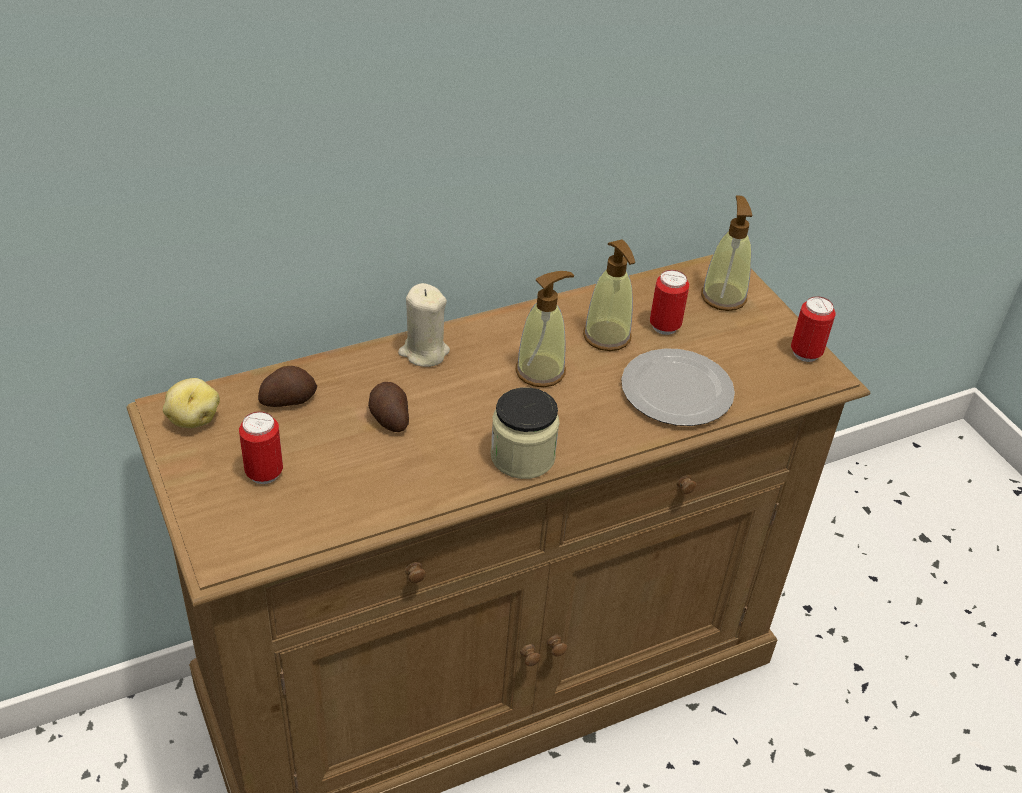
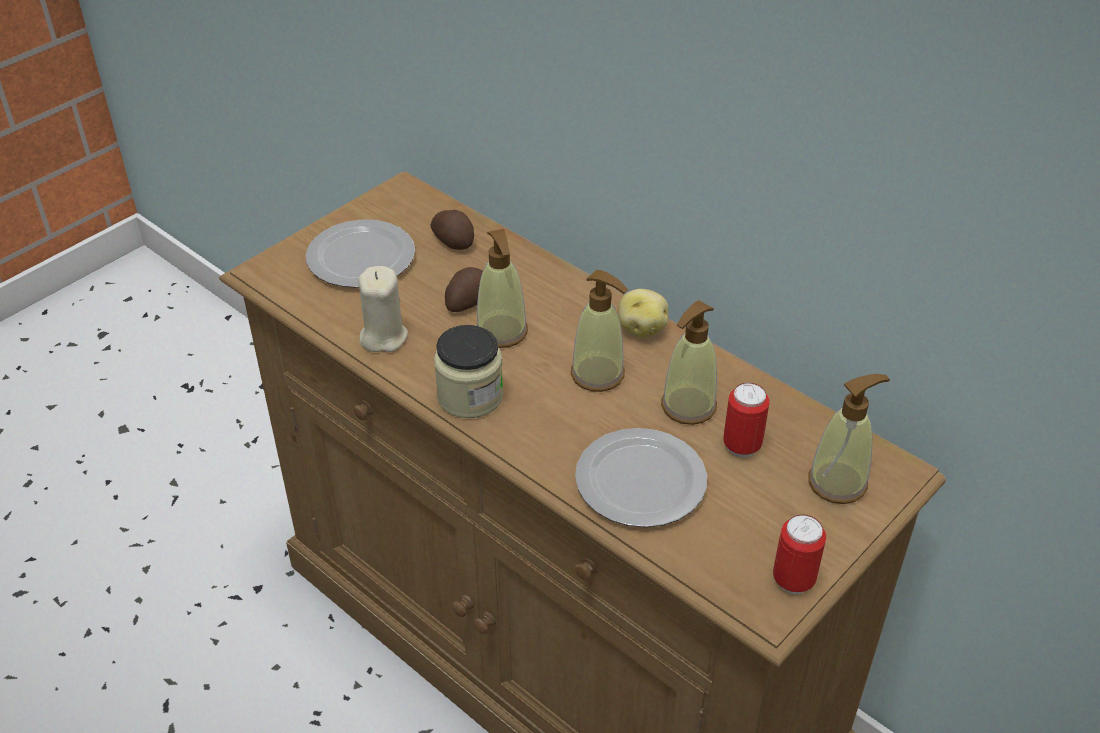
camera: 70 degrees right, 0 degrees up
potato [163,378,220,428] -> potato moved to [618,289,669,338]
can [239,411,283,484] -> plate [306,220,415,287]
beige candle [398,283,450,367] -> beige candle moved to [358,266,408,352]
none -> soap dispenser [477,229,528,348]

